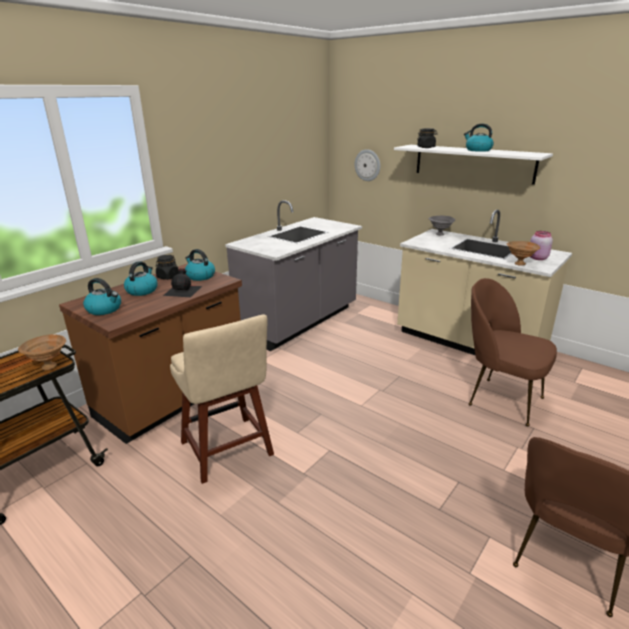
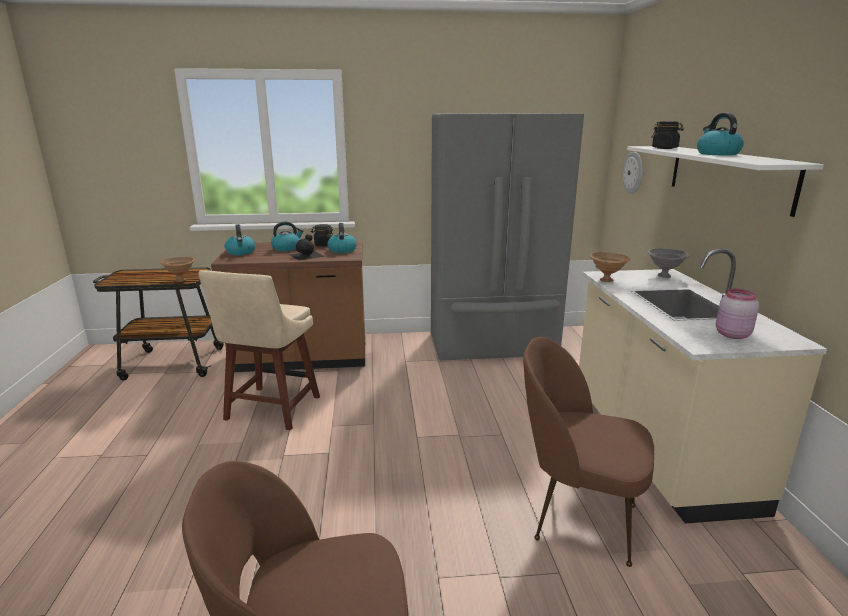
camera: 45 degrees right, 5 degrees down
grey counter [225,200,362,351] -> grey fridge [431,113,584,360]
brown chair [469,278,557,427] -> brown chair turned 60 degrees counterclockwise [523,337,654,567]
brown bowl [506,241,540,266] -> brown bowl moved to [590,252,630,282]

